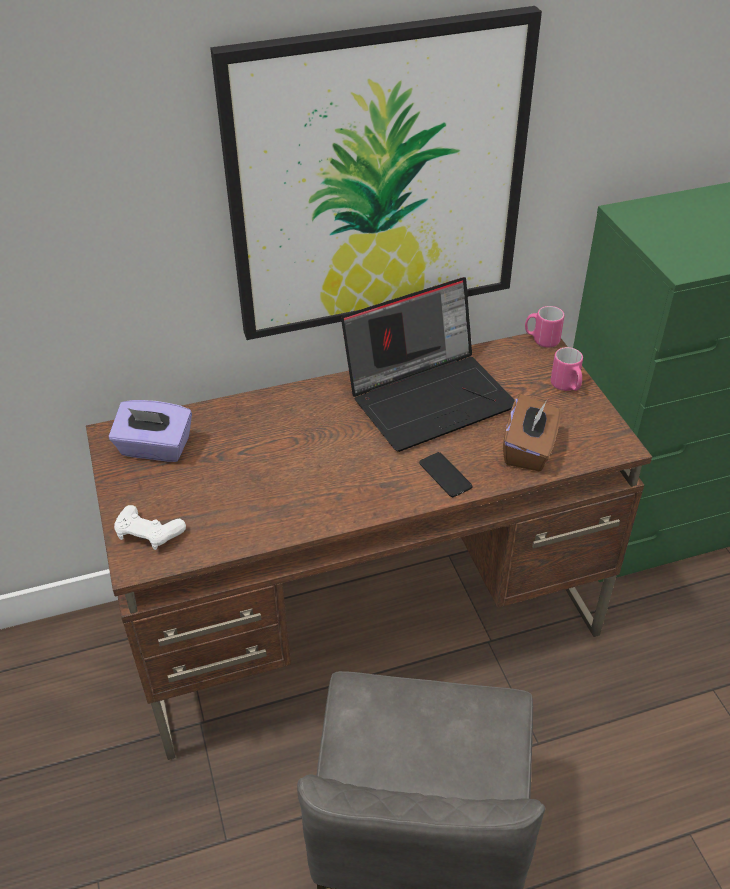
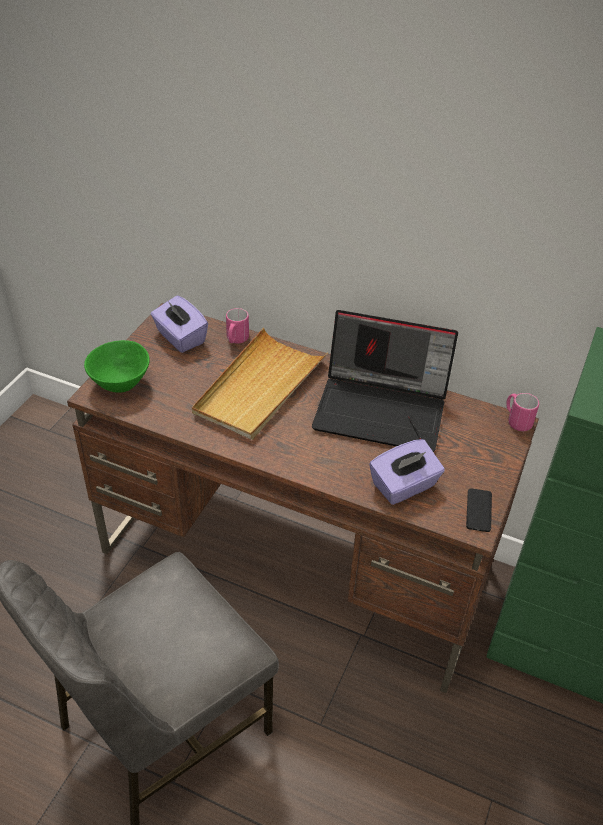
camera: 40 degrees right, 0 degrees up
white game controller [114,505,186,550] -> green bowl [84,340,150,393]
picture [210,6,542,340] -> none
phone [419,452,472,497] -> phone moved to [466,488,492,532]
brown tissue box [503,394,560,471] -> purple tissue box [369,439,445,505]
pink mug [551,347,583,391] -> pink mug moved to [226,308,249,344]
none -> beige tray [192,328,328,440]

